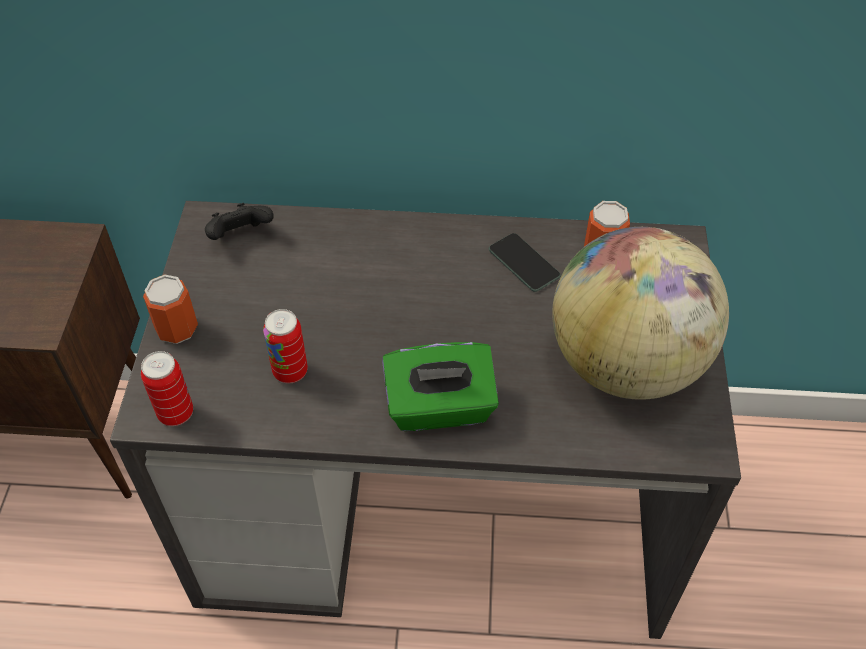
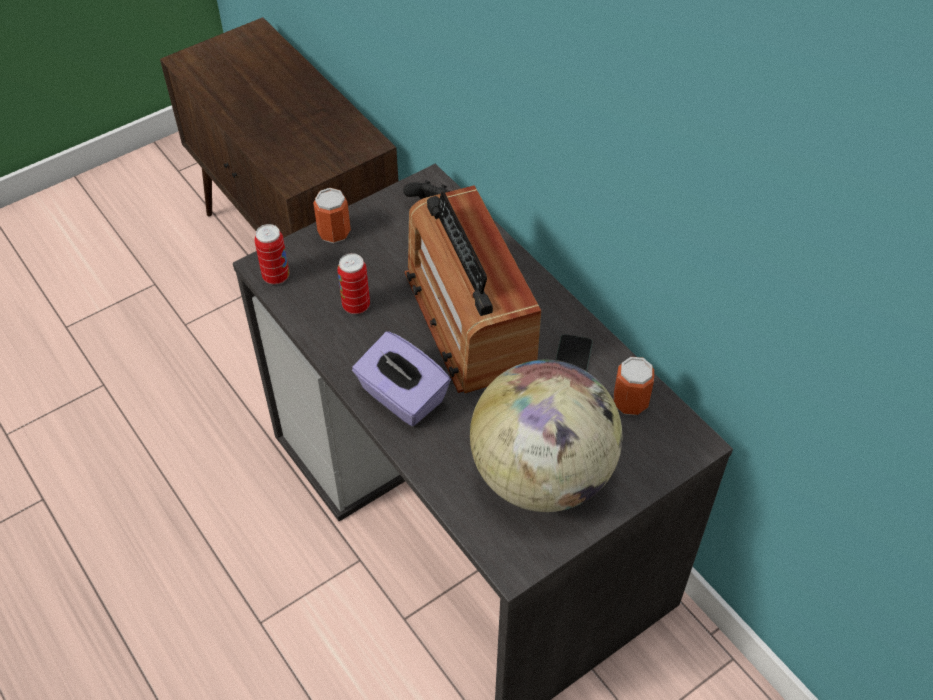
camera: 50 degrees right, 0 degrees up
green tissue box [382,342,499,431] -> purple tissue box [352,331,451,426]
none -> radio [405,185,541,393]

